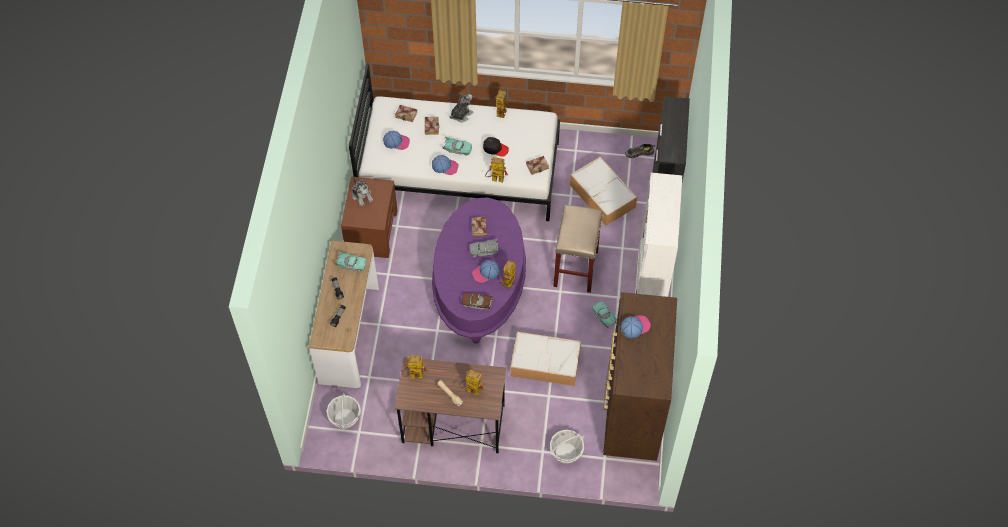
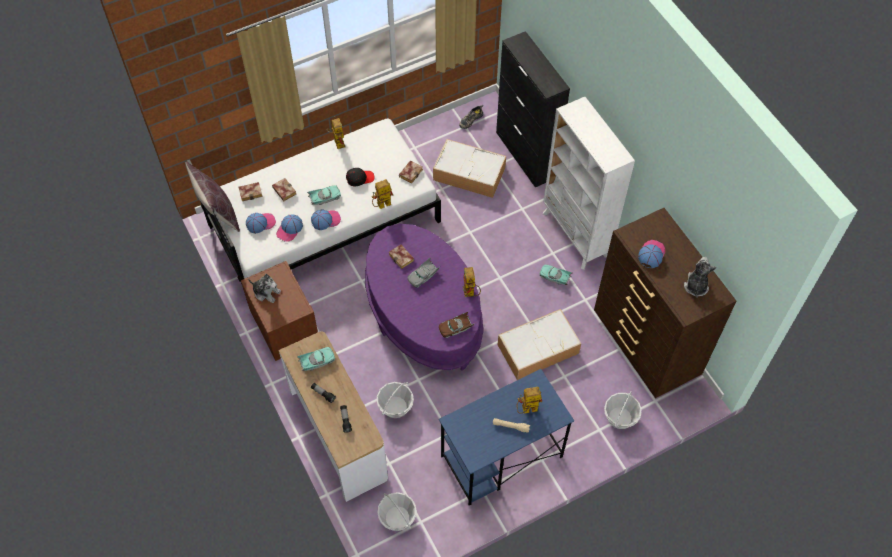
camera: 35 degrees left, 0 degrees up
brown desk [395,357,506,453] -> blue desk [439,369,574,506]
toy robot [402,356,428,379] -> none
plush toy [449,93,474,122] -> plush toy moved to [684,257,717,298]
cap [472,260,500,283] -> cap moved to [276,214,303,242]
beige stool [553,205,603,293] -> none
none -> brown pillow [185,162,240,232]
none -> basket [377,382,414,418]

